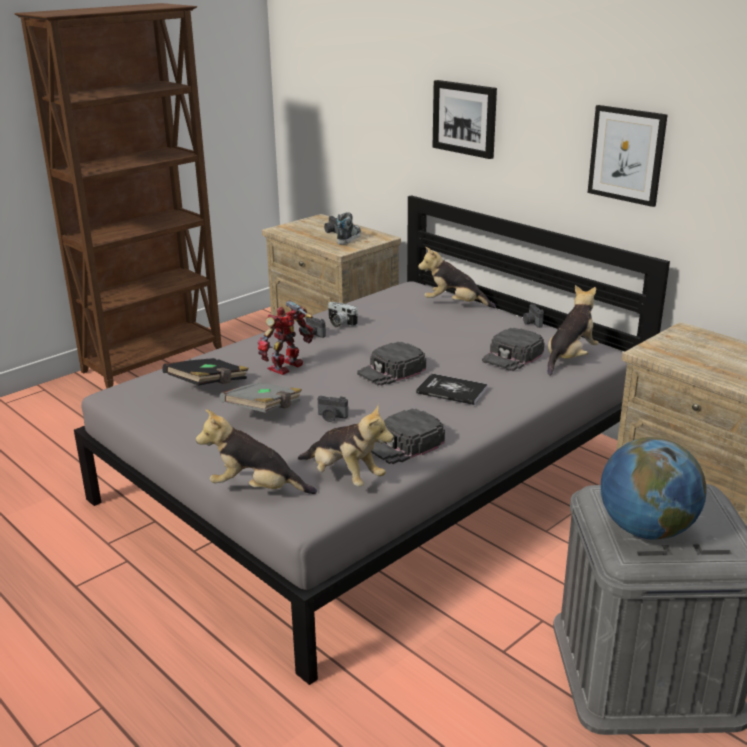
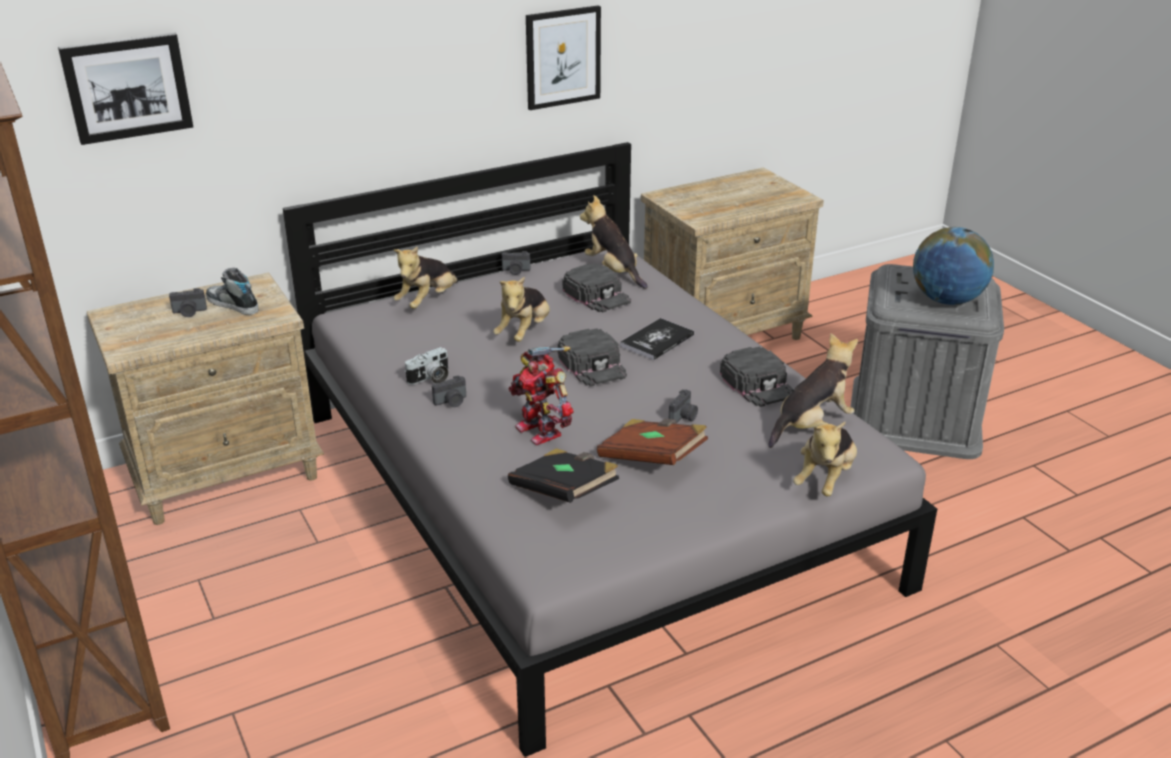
camera: 75 degrees left, 5 degrees up
grey book [219,382,302,413] -> brown book [597,419,708,465]
picture [433,80,497,159] -> picture moved to [58,33,193,145]
none -> plush toy [493,276,550,342]

